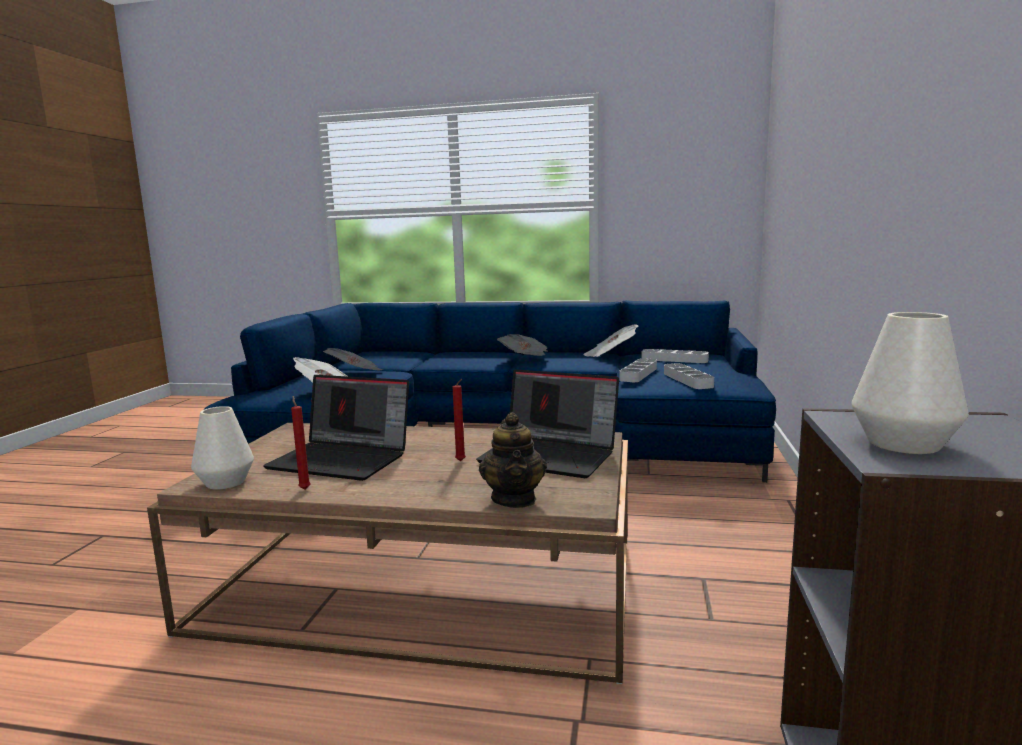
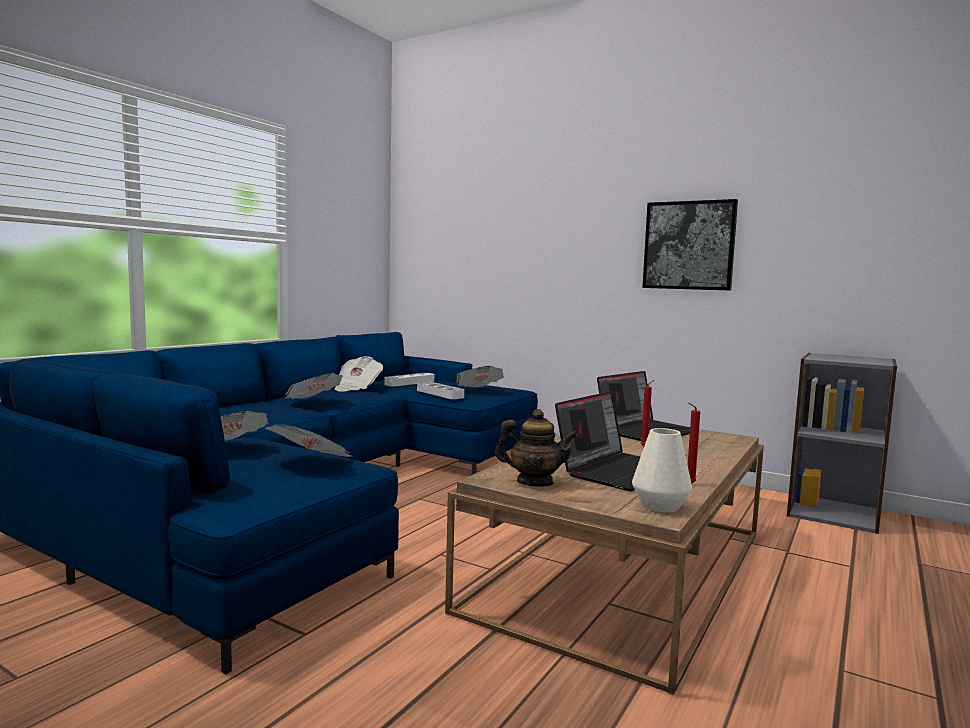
camera: 70 degrees left, 5 degrees down
teapot [479,412,547,508] -> teapot moved to [495,409,578,487]
grey tray [664,363,714,389] -> newspaper [456,366,504,387]
white vase [851,312,969,454] -> none
none -> picture [642,199,738,290]

